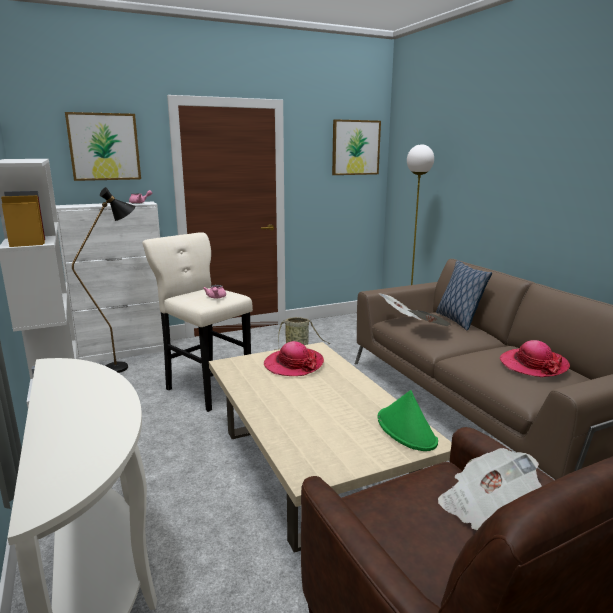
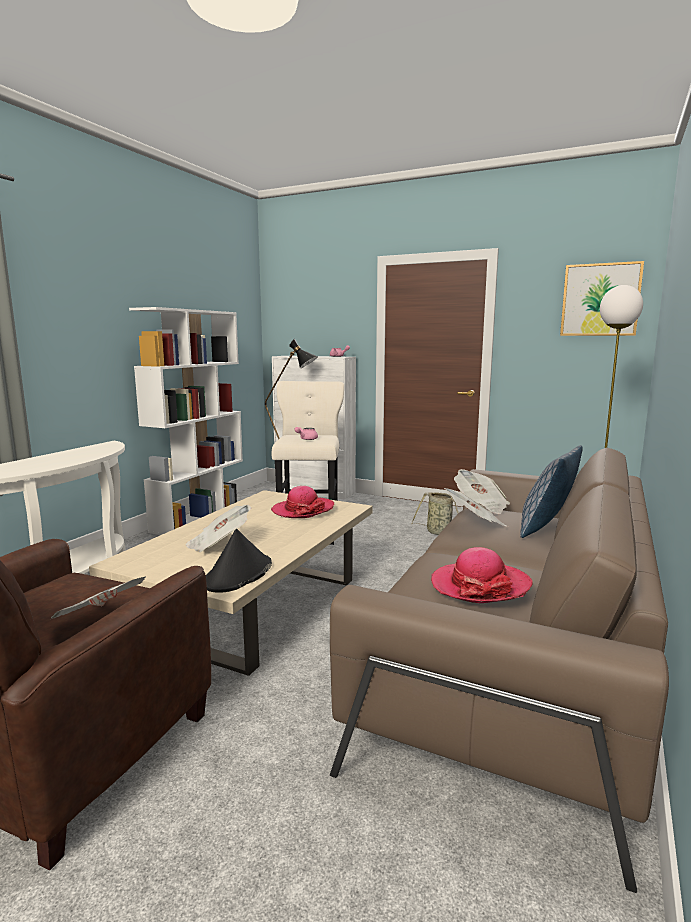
camera: 50 degrees right, 5 degrees down
picture [65,112,141,181] -> none
green hat [377,390,438,451] -> black hat [206,529,272,593]
none -> newspaper [185,505,252,552]

